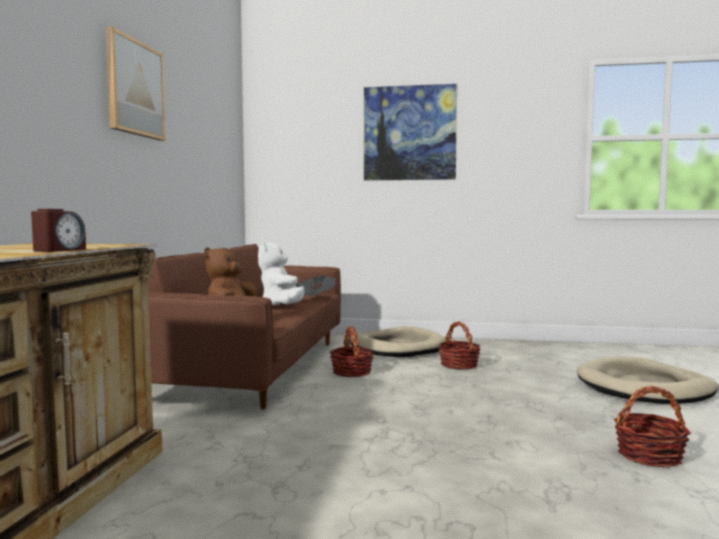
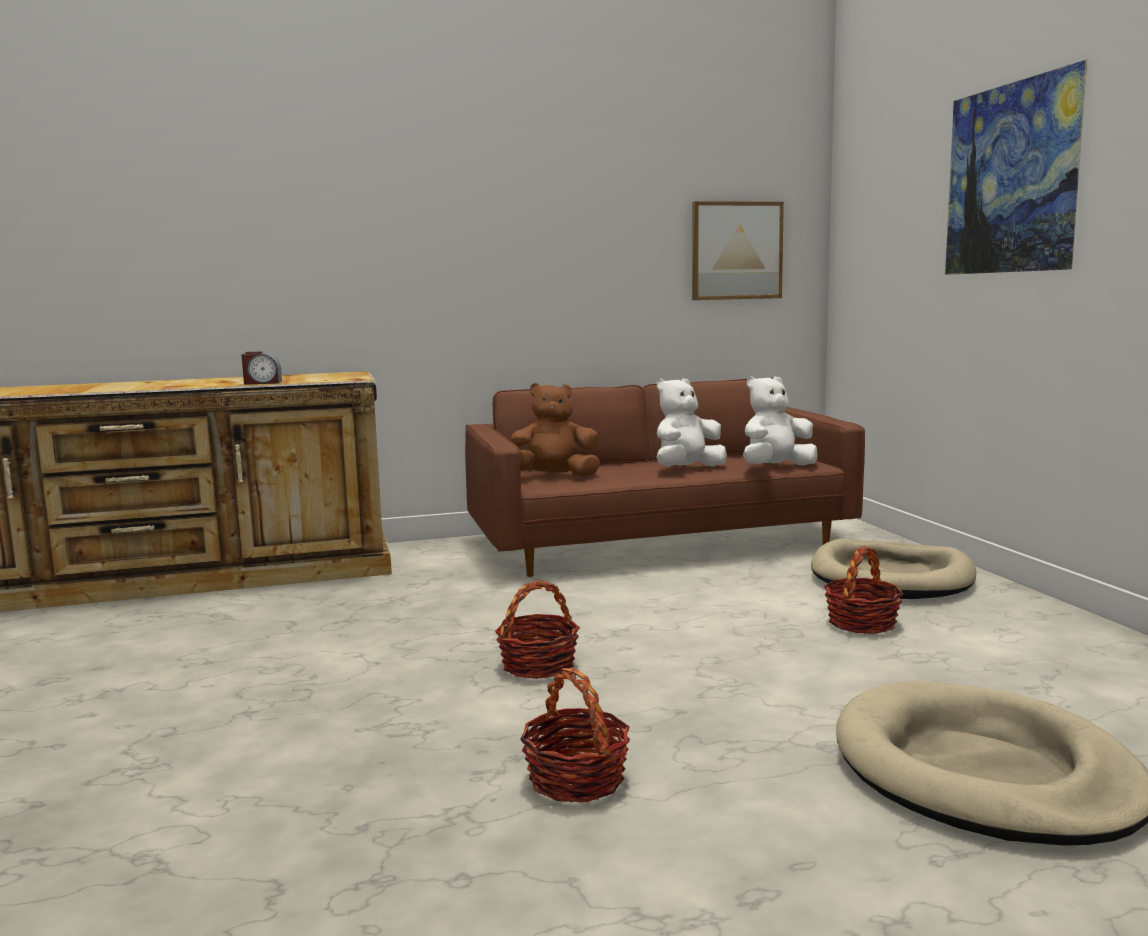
camera: 65 degrees right, 5 degrees up
picture [105,26,166,141] -> picture moved to [692,201,784,300]
newspaper [296,276,336,296] -> white plush toy [743,376,818,466]
basket [330,326,374,377] -> basket moved to [495,580,580,679]

